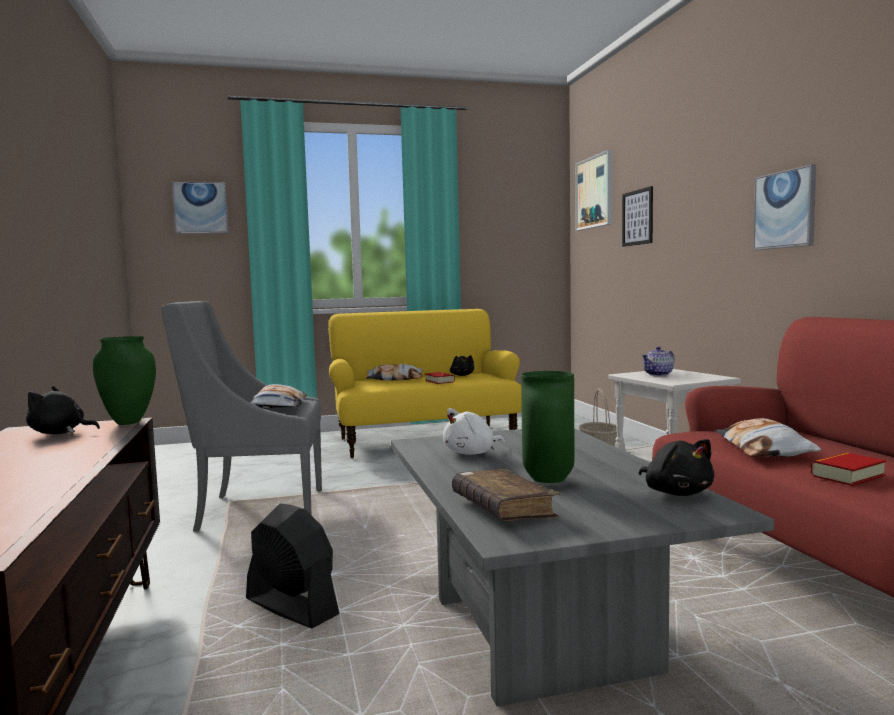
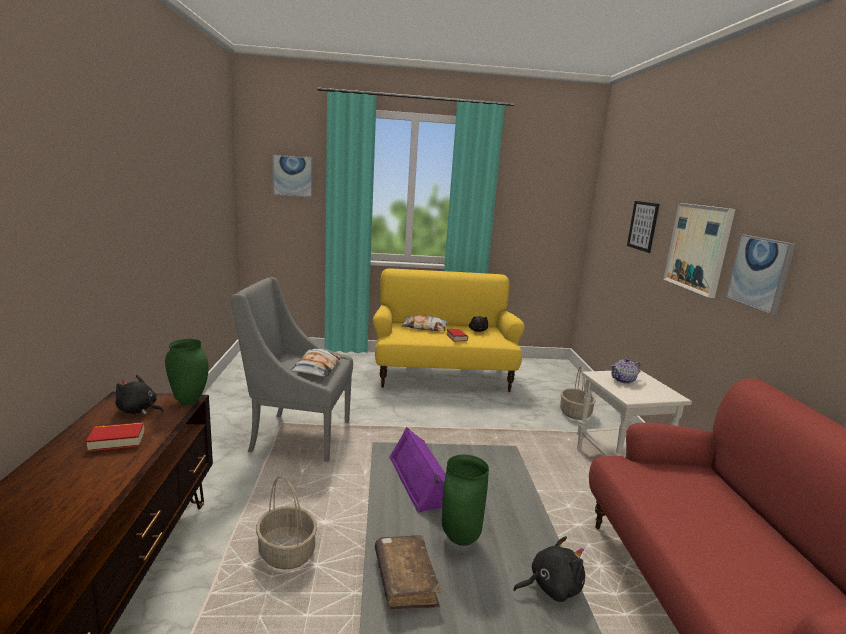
camera: 10 degrees right, 10 degrees up
black fan [246,504,339,629] -> basket [256,476,317,570]
white plush toy [443,408,505,455] -> purple speaker [389,427,446,513]
picture [575,150,612,231] -> picture moved to [663,203,735,298]
black plush toy [639,439,714,496] -> black plush toy turned 90 degrees counterclockwise [513,536,585,602]
pillow [715,418,821,457] -> none
book [811,452,886,486] -> book moved to [86,422,145,452]

